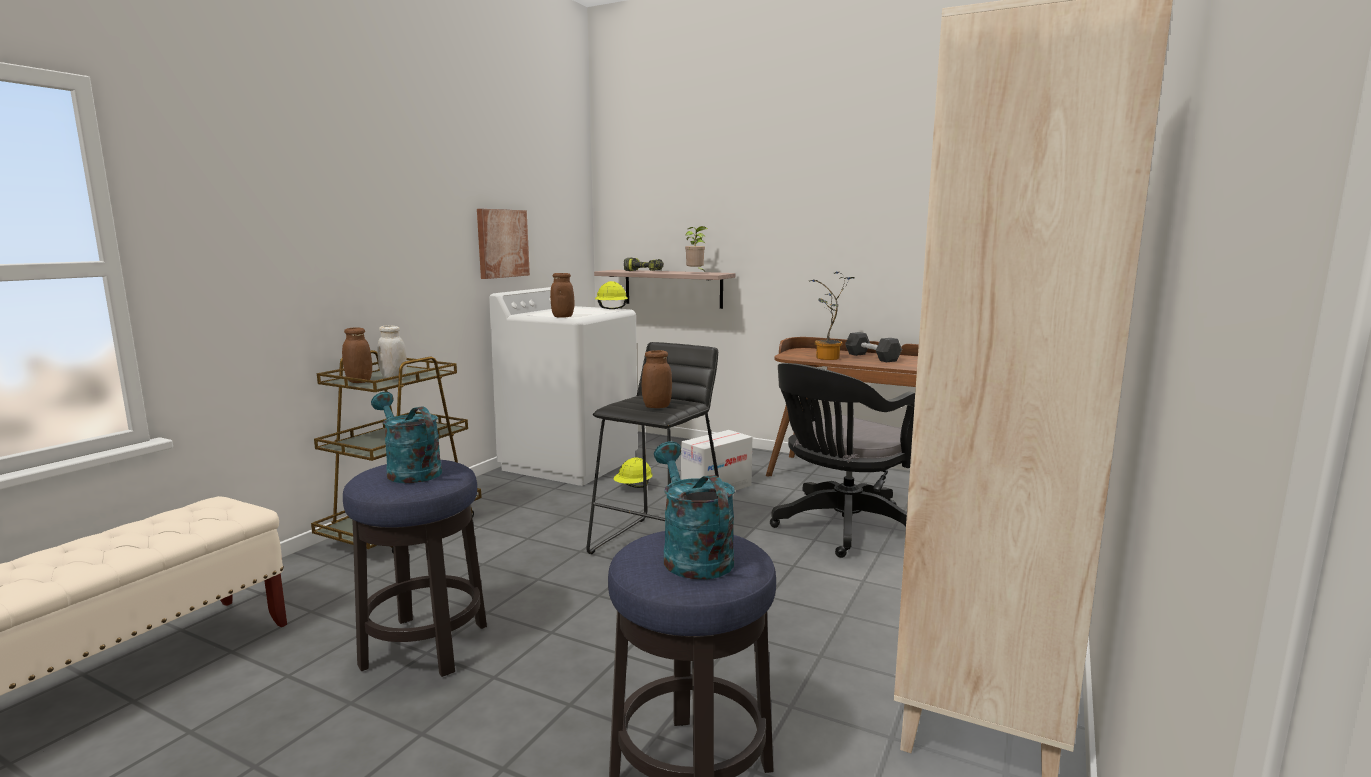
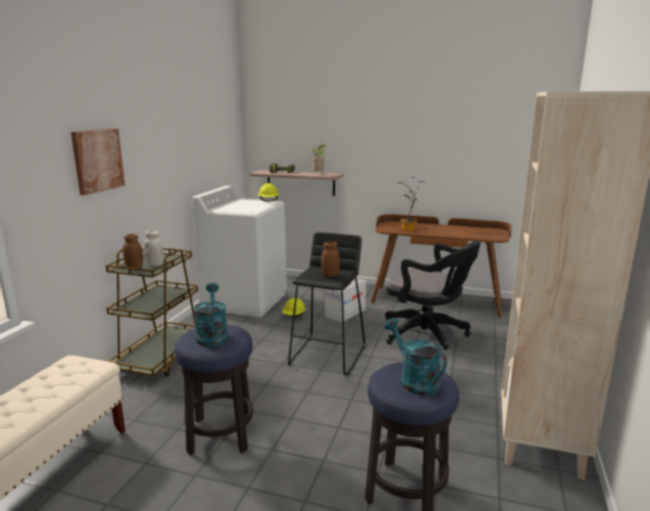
camera: 10 degrees left, 5 degrees up
turquoise watering can [371,392,442,483] -> turquoise watering can turned 45 degrees clockwise [194,283,228,346]
picture [477,209,530,279] -> picture moved to [71,128,125,195]
brown jar [550,273,574,318] -> none
black office chair [770,363,915,558] -> black office chair turned 90 degrees counterclockwise [385,241,481,350]
black dumbbell [845,332,902,362] -> none

